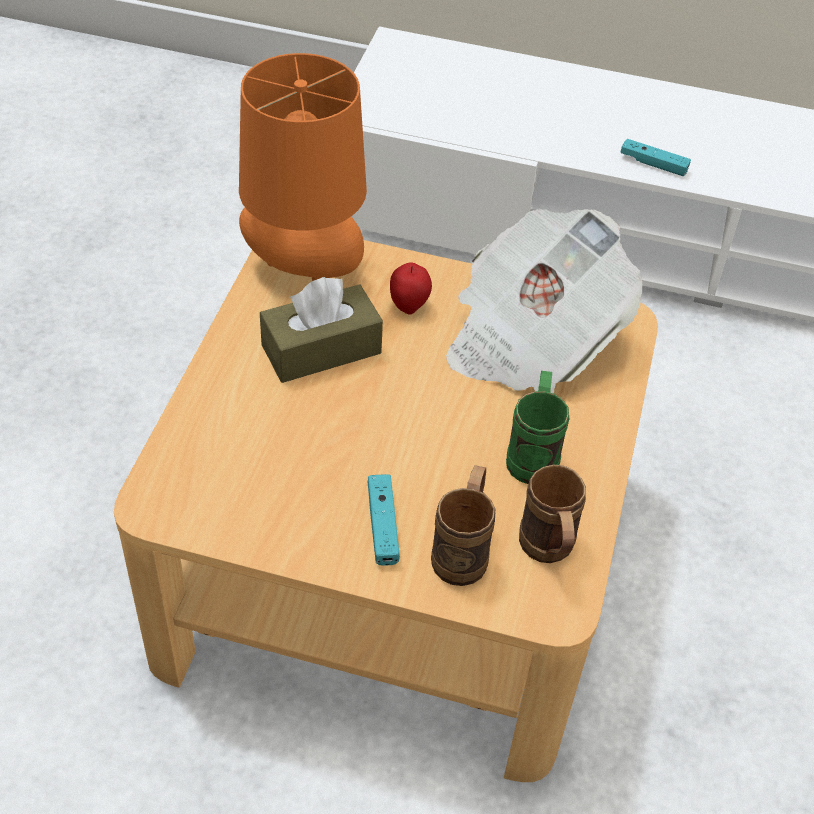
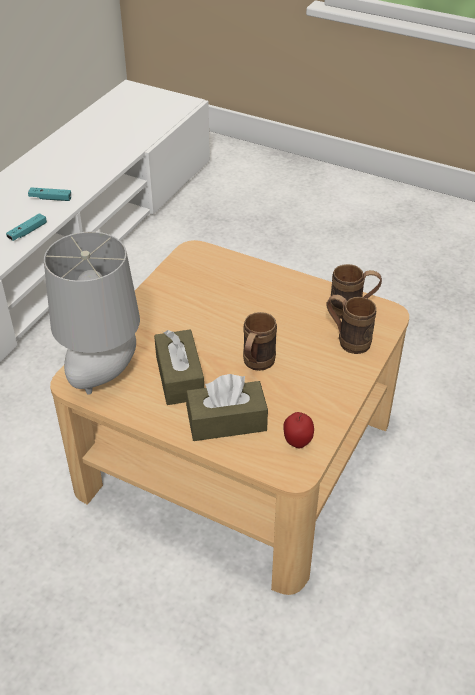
camera: 75 degrees left, 5 degrees down
orange table lamp [239,53,367,281] -> grey table lamp [44,232,140,395]
turquoise game controller [368,474,400,566] -> turquoise game controller moved to [28,187,71,201]
apple [390,263,432,315] -> apple moved to [283,412,314,449]
newspaper [446,209,642,393] -> none
green mug [506,371,570,484] -> none
none -> brown tissue box [186,374,268,441]
none -> brown mug [243,312,277,371]

